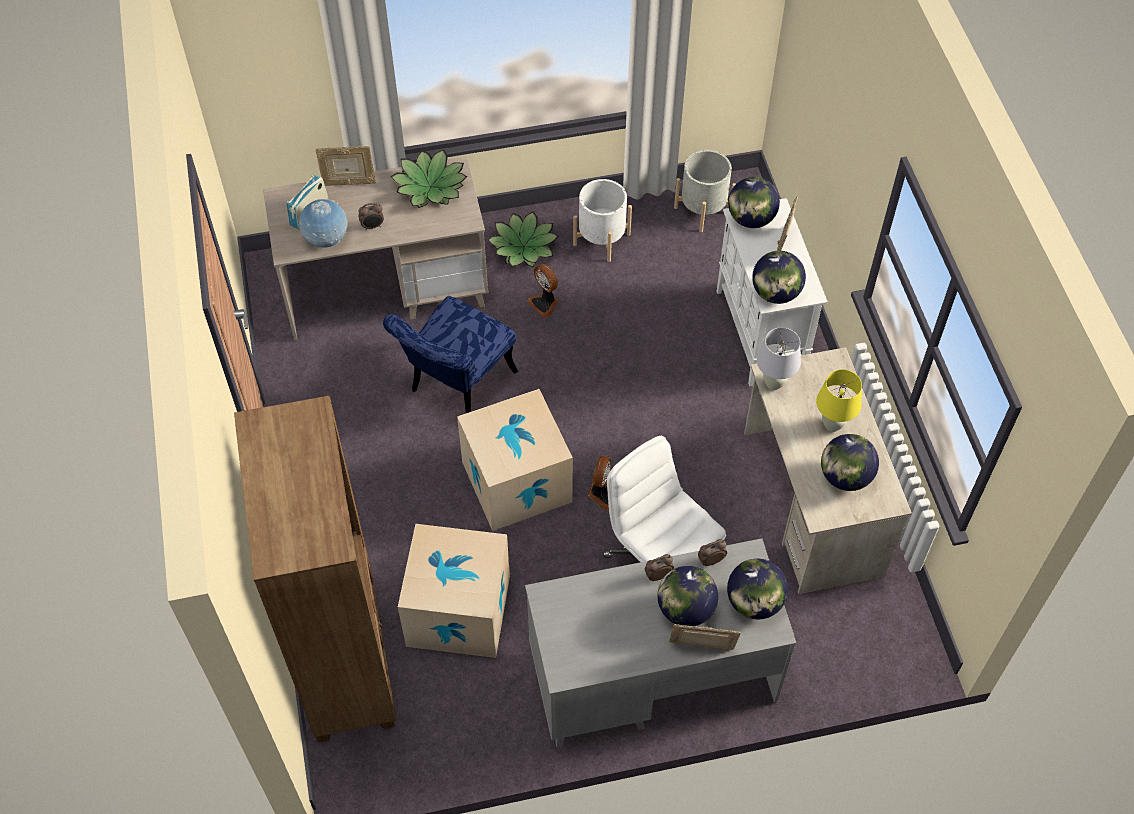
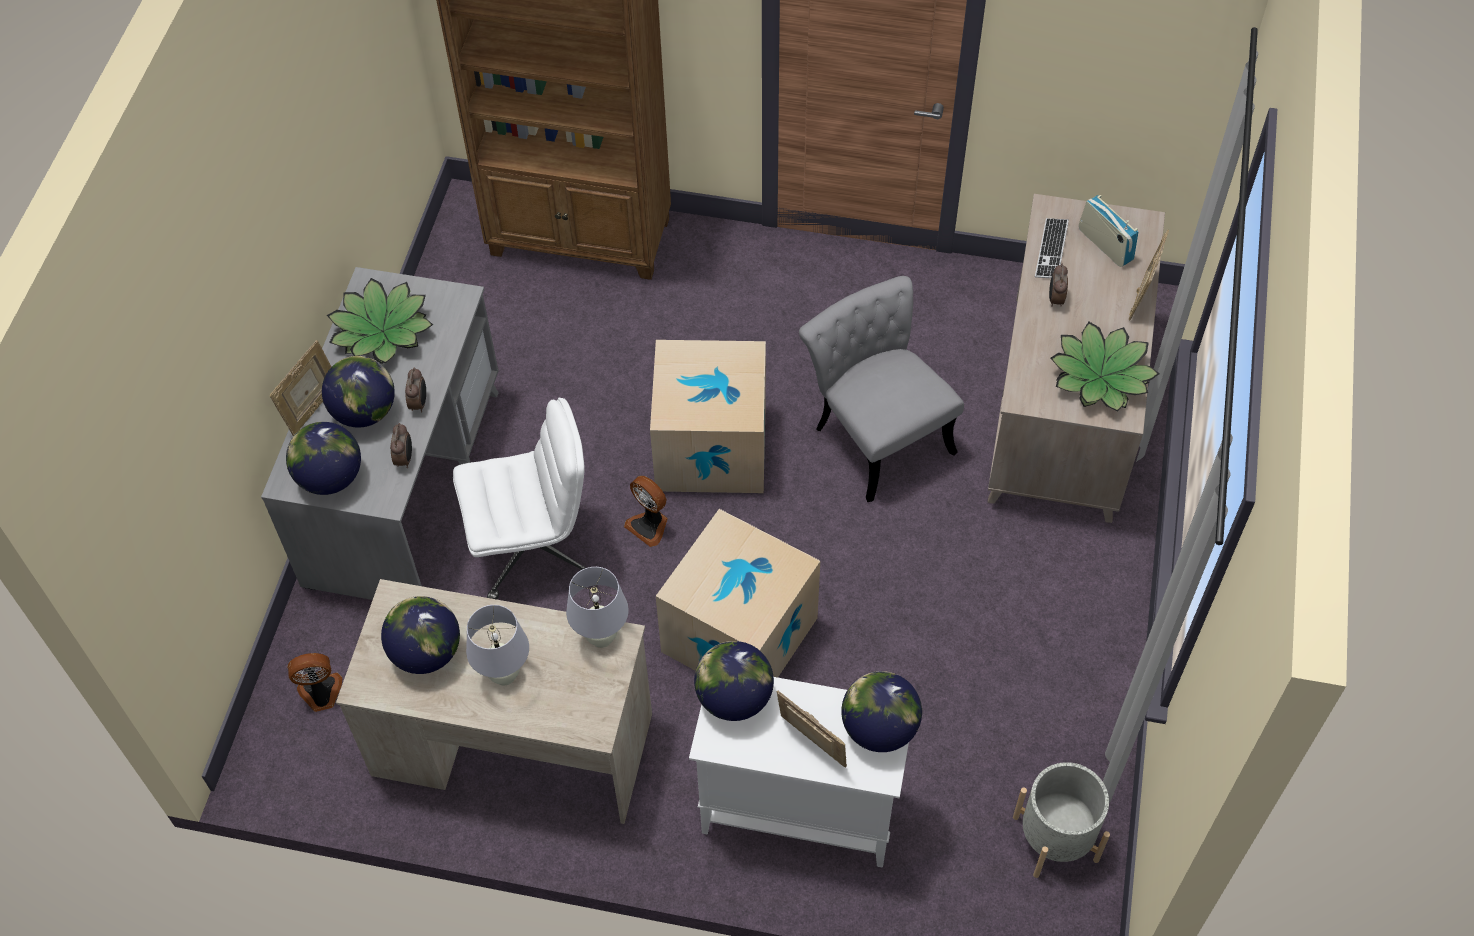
camera: 115 degrees right, 0 degrees up
globe [299,199,348,249] -> keyboard [1035,218,1069,278]
blue chair [383,296,518,413] -> grey chair [799,276,964,502]
cardboard box [398,524,510,658] -> cardboard box moved to [656,509,820,677]
potted plant [487,211,558,267] -> potted plant moved to [327,278,433,364]
fan [527,264,559,318] -> fan moved to [287,653,342,712]
white planter [573,179,632,262] -> none
yellow table lamp [816,369,862,432] -> white table lamp [466,605,529,686]

